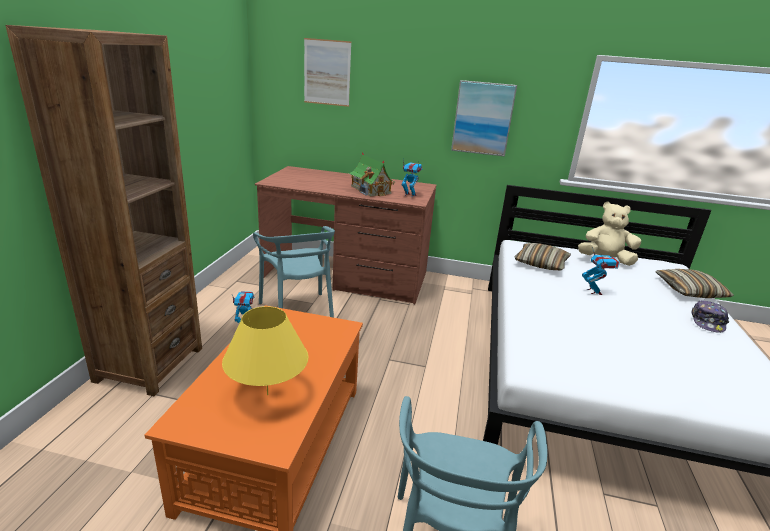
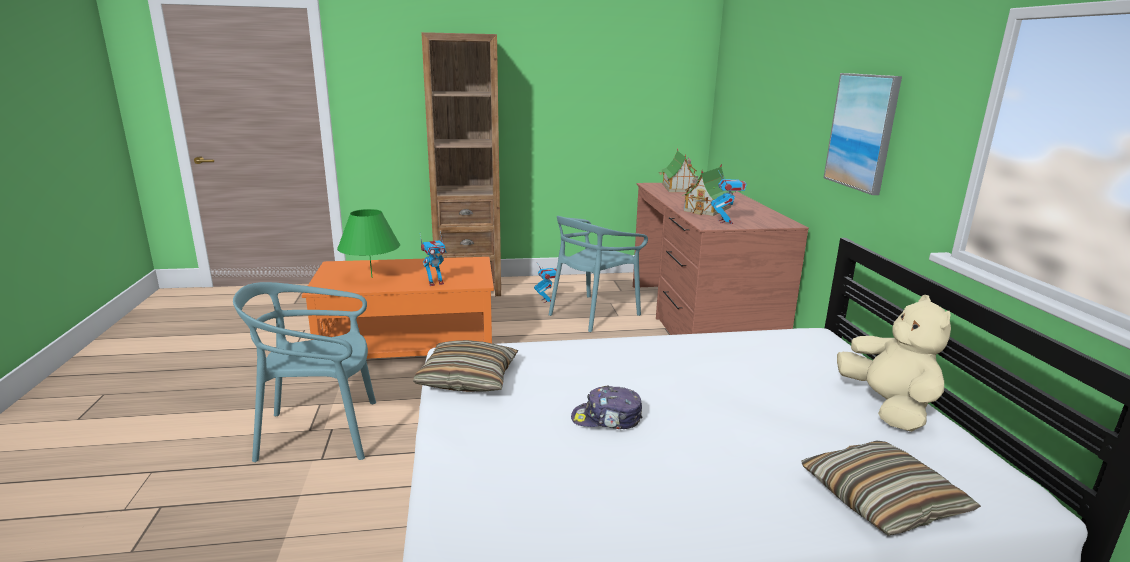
camera: 70 degrees right, 5 degrees down
yellow table lamp [222,306,309,395] -> green table lamp [337,209,400,278]
picture [304,38,351,107] -> none
pillow [514,243,571,271] -> pillow moved to [413,340,518,392]
toy robot [582,247,620,295] -> toy robot moved to [420,231,447,286]
cap [691,300,729,333] -> cap moved to [571,386,643,429]
none -> toy house [658,149,699,192]

